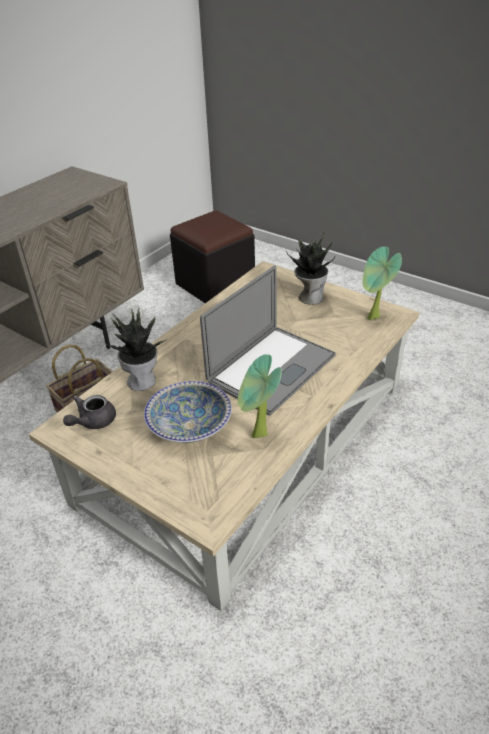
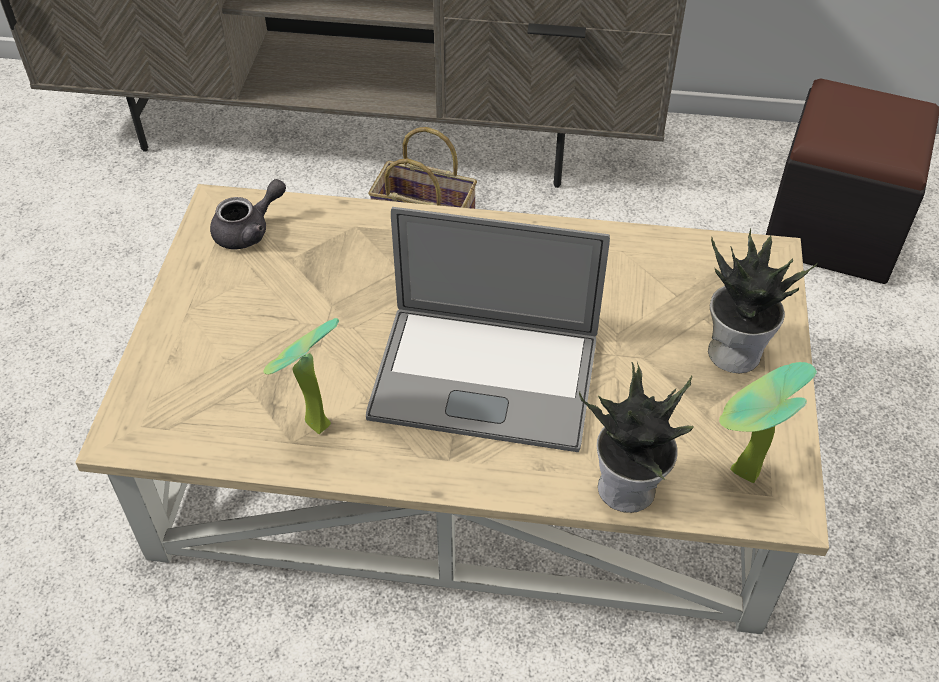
camera: 60 degrees right, 10 degrees up
grey teapot [63,395,116,429] -> grey teapot turned 135 degrees clockwise [210,179,286,249]
potted plant [104,309,167,391] -> potted plant moved to [579,362,694,513]
bowl [144,381,232,443] -> none

